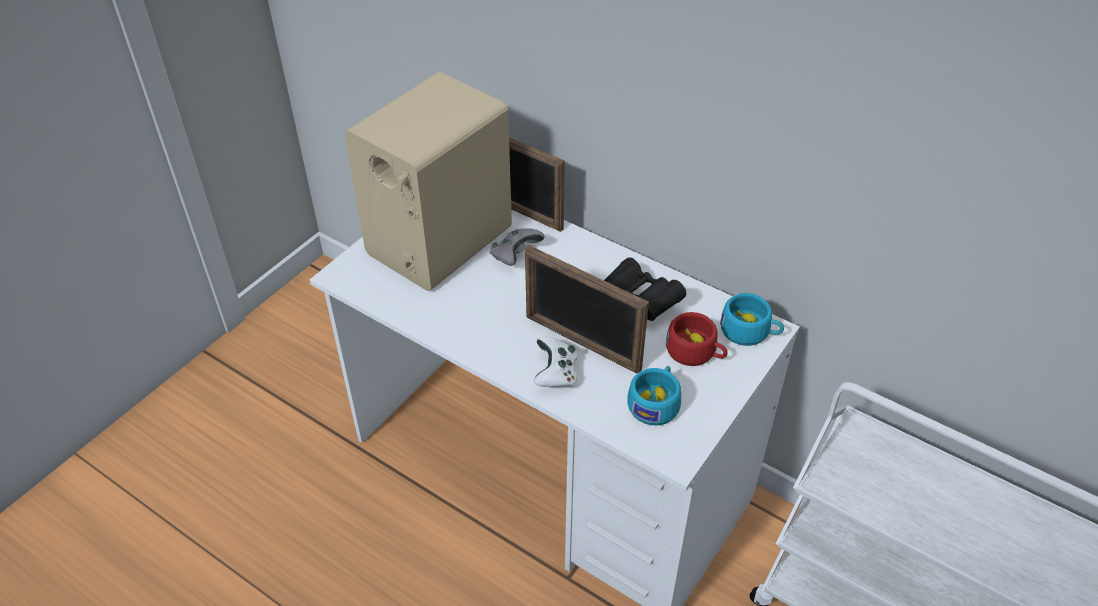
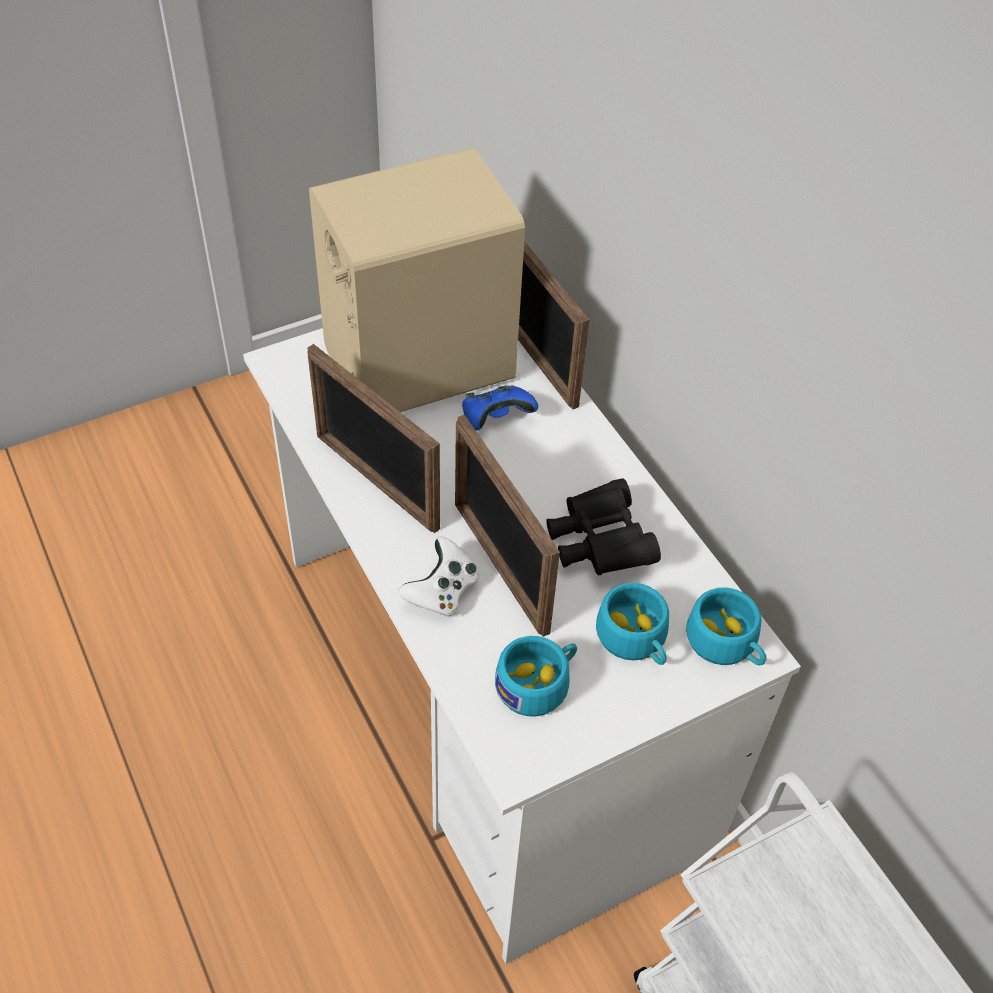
camera: 25 degrees right, 5 degrees up
grey game controller [490,228,544,266] -> blue game controller [462,385,538,430]
red cup [666,312,727,366] -> turquoise cup [596,583,669,665]
none -> picture frame [307,344,440,533]

